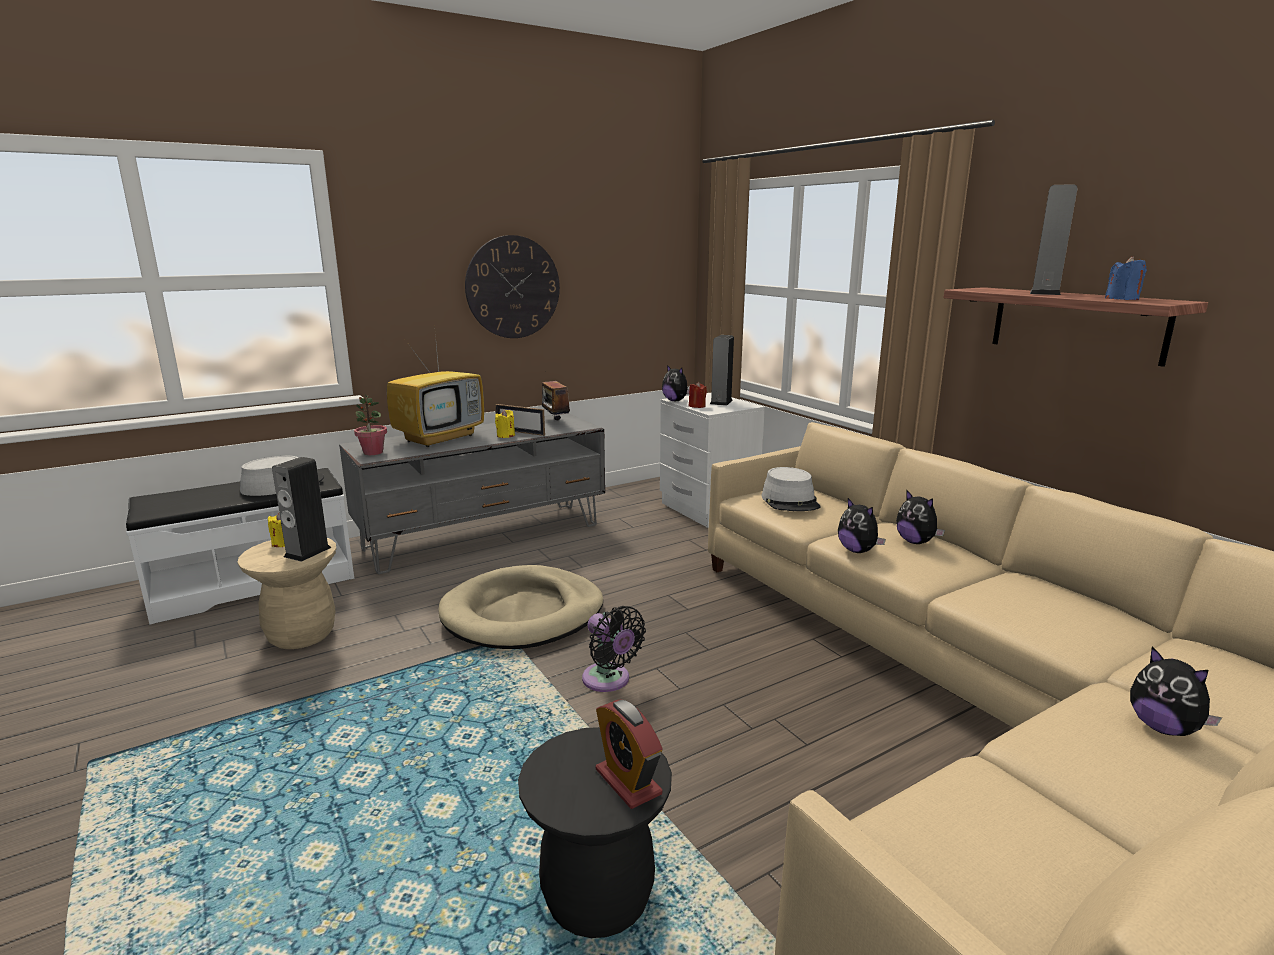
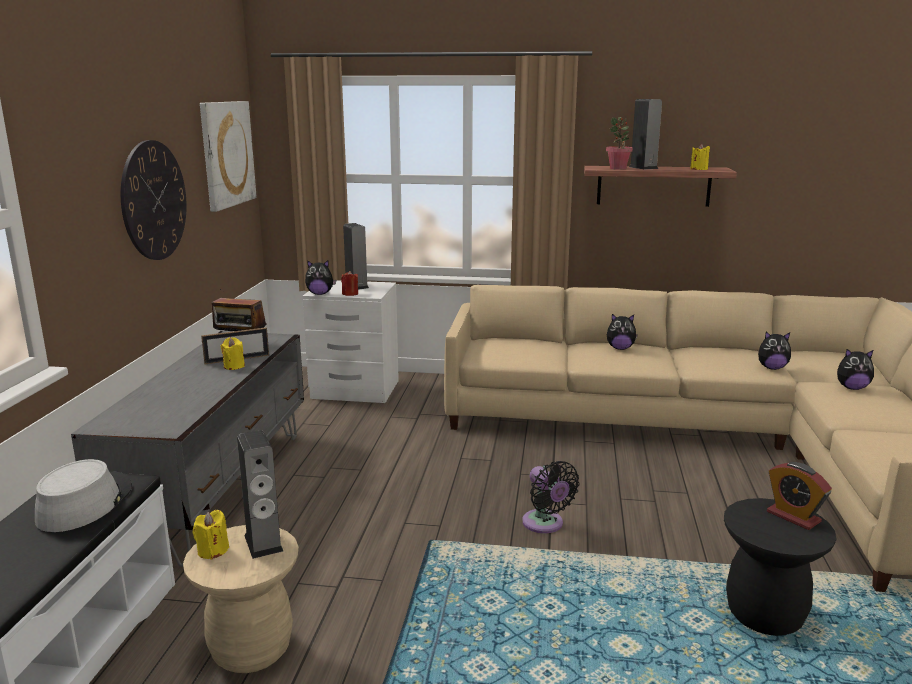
camera: 50 degrees left, 0 degrees up
potted plant [354,394,387,455] -> potted plant moved to [606,117,633,170]
television [387,335,484,447] -> none
beige dog bed [438,565,603,649] -> none
black fan [582,606,646,692] -> black fan turned 60 degrees clockwise [522,461,580,533]
alarm clock [596,700,663,809] -> alarm clock turned 45 degrees clockwise [767,462,832,530]
grey hat [761,467,821,511] -> none
plush toy [838,498,886,553] -> plush toy moved to [758,332,791,370]
blue candle [1105,256,1147,300] -> yellow candle [690,144,710,170]
none -> picture [200,101,257,212]

